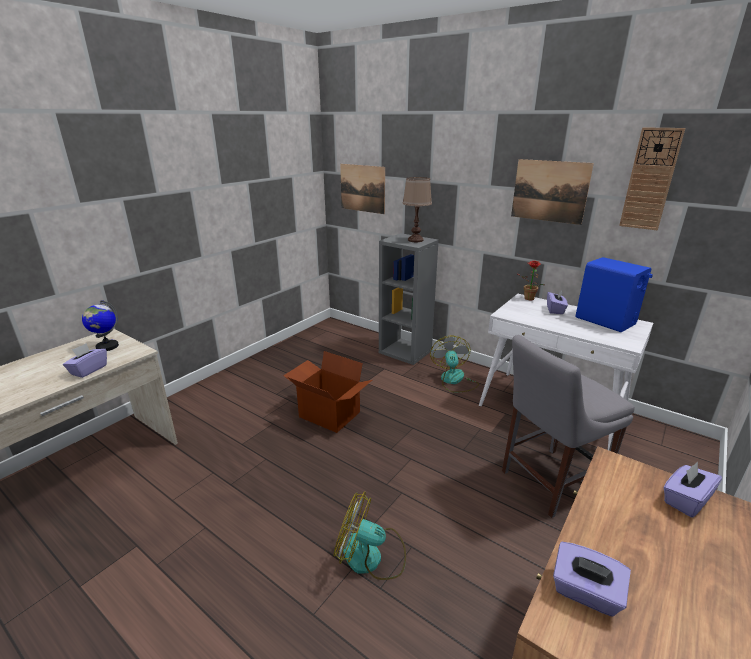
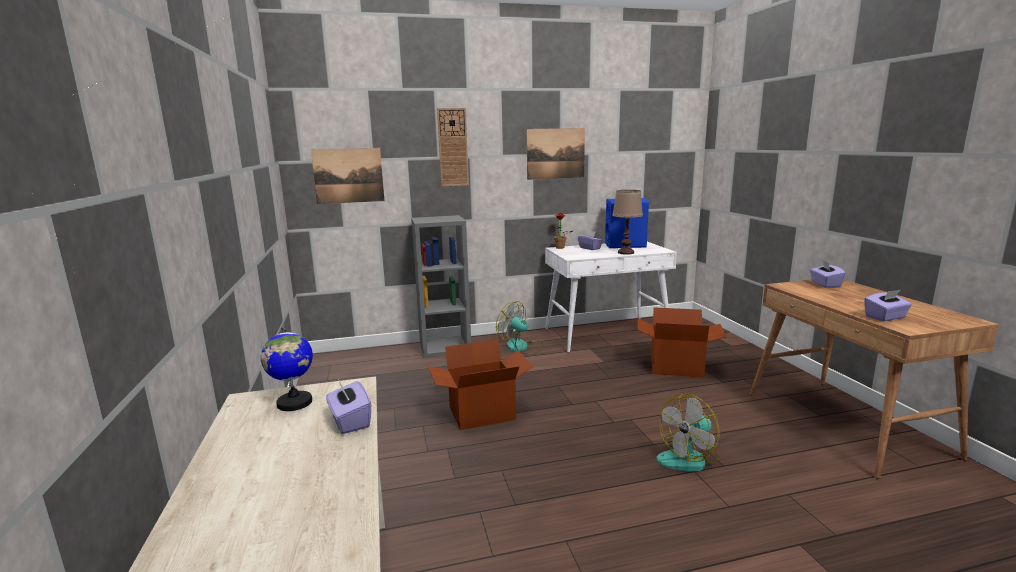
camera: 50 degrees left, 10 degrees down
brown table lamp [402,177,432,242] -> brown table lamp moved to [612,190,643,255]
grey chair [502,335,635,518] -> cardboard box [637,307,726,378]
wall clock [619,127,685,230] -> wall clock moved to [437,108,469,187]

